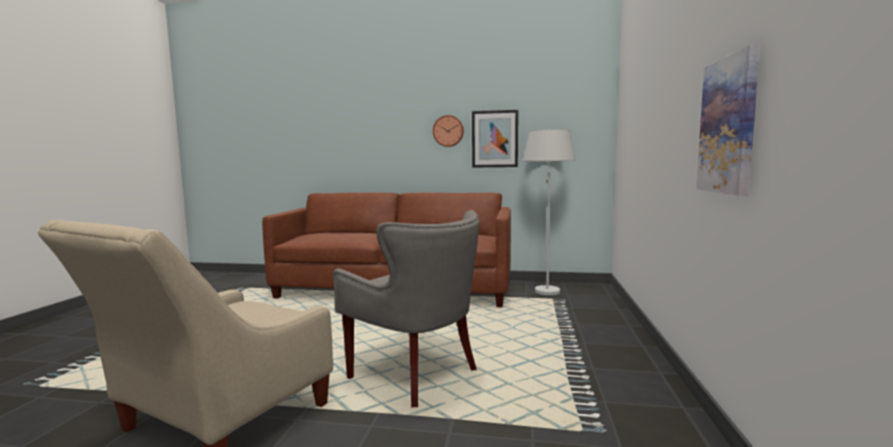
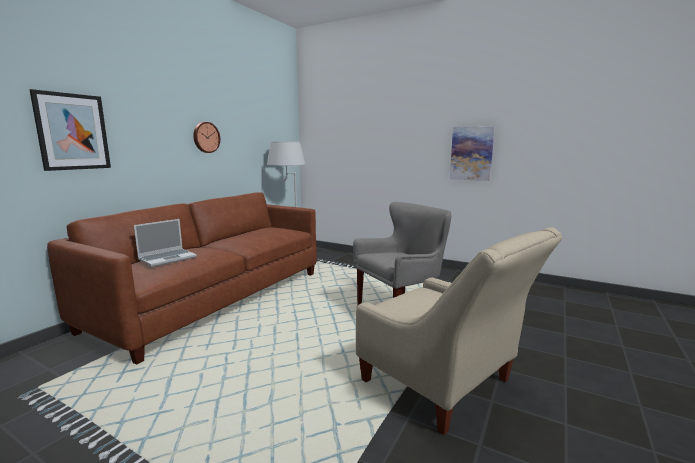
camera: 70 degrees left, 5 degrees up
picture [472,110,518,168] -> picture moved to [29,89,111,171]
none -> laptop [134,219,197,267]

